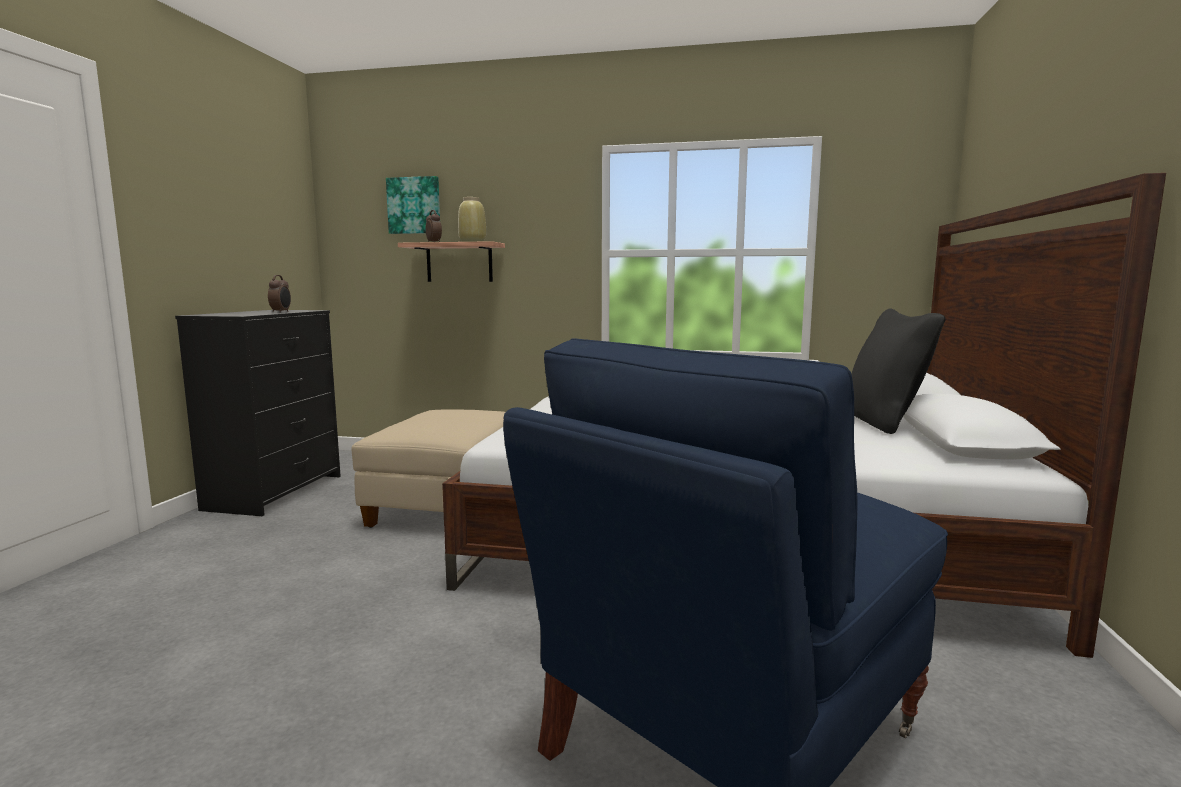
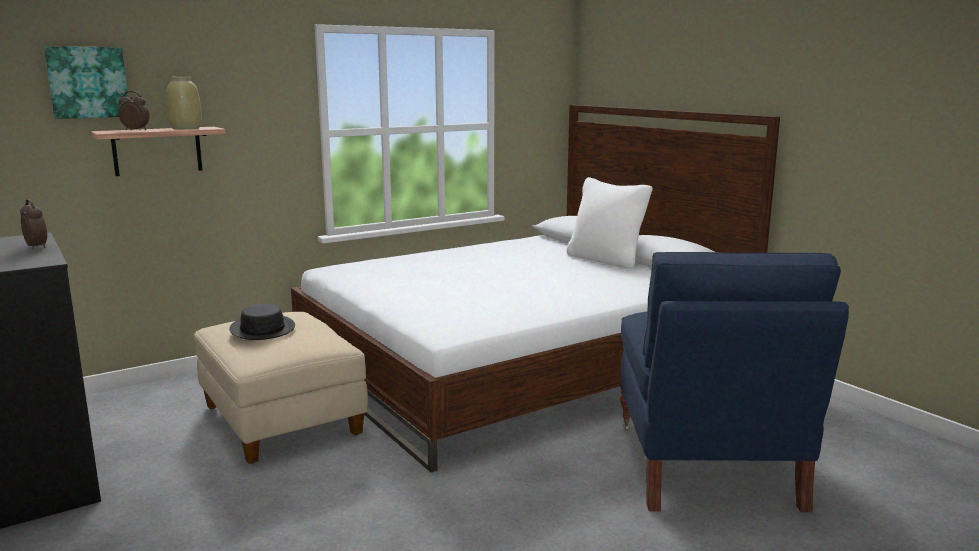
camera: 45 degrees left, 5 degrees up
black pillow [851,308,946,434] -> white pillow [567,177,653,269]
none -> black hat [229,303,295,340]

